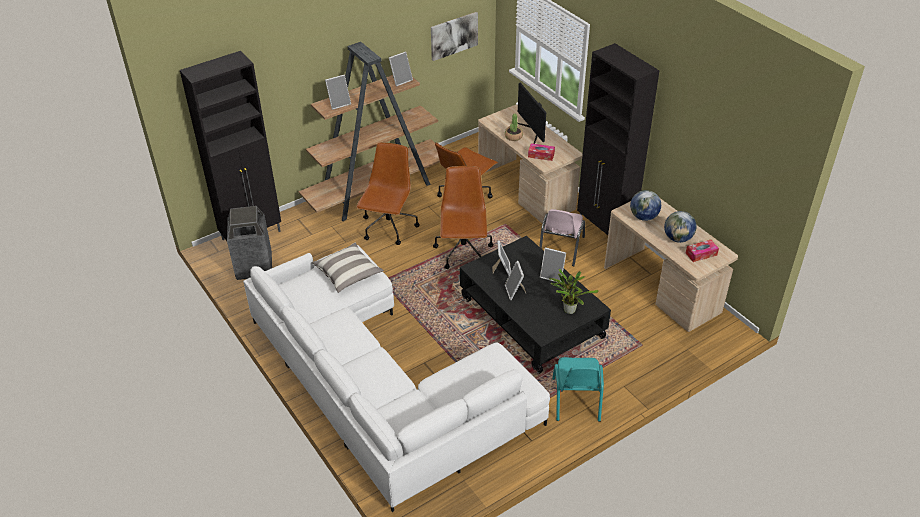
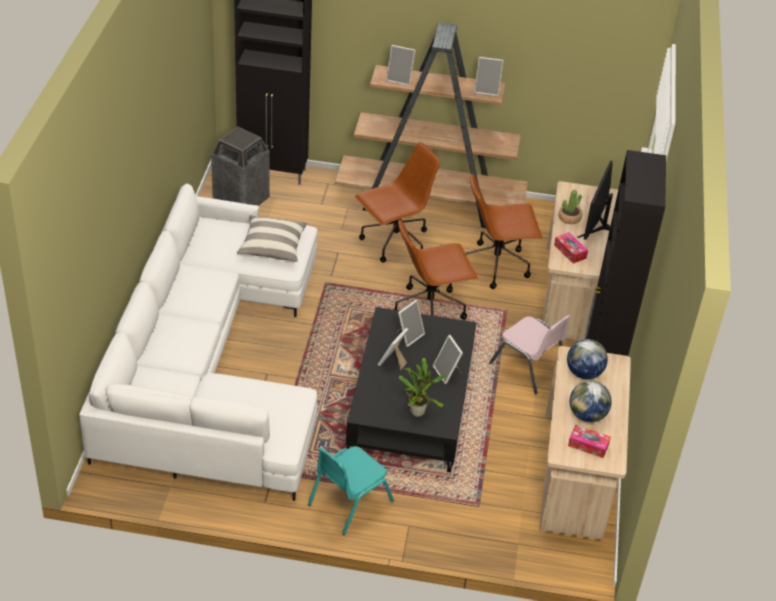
camera: 40 degrees right, 0 degrees up
picture [431,12,478,61] -> none
brown office chair [433,166,494,269] -> brown office chair turned 150 degrees counterclockwise [394,219,478,320]
pink chair [539,209,585,266] -> pink chair turned 105 degrees counterclockwise [489,315,571,395]

